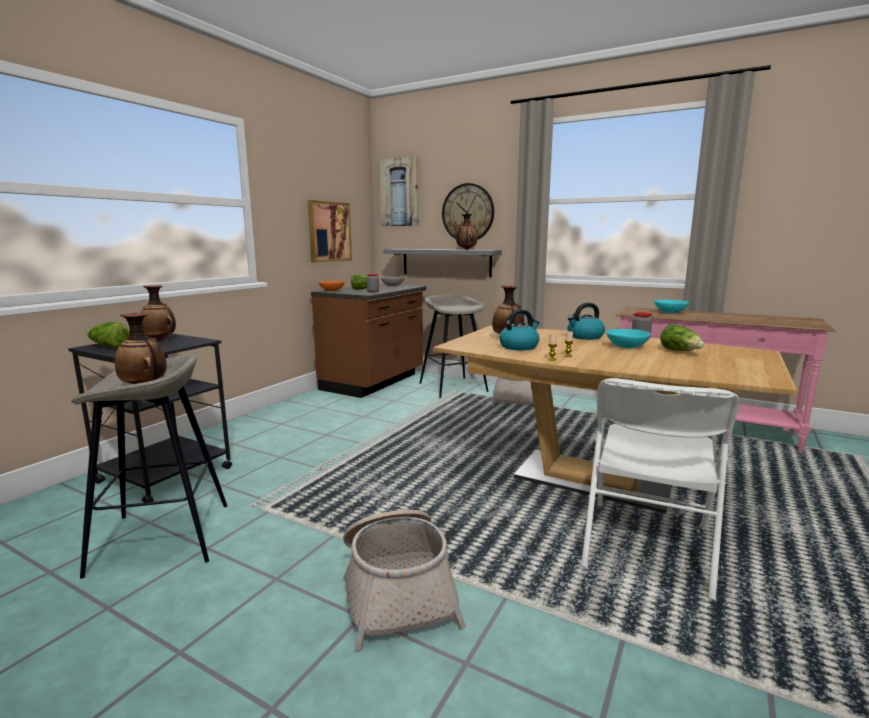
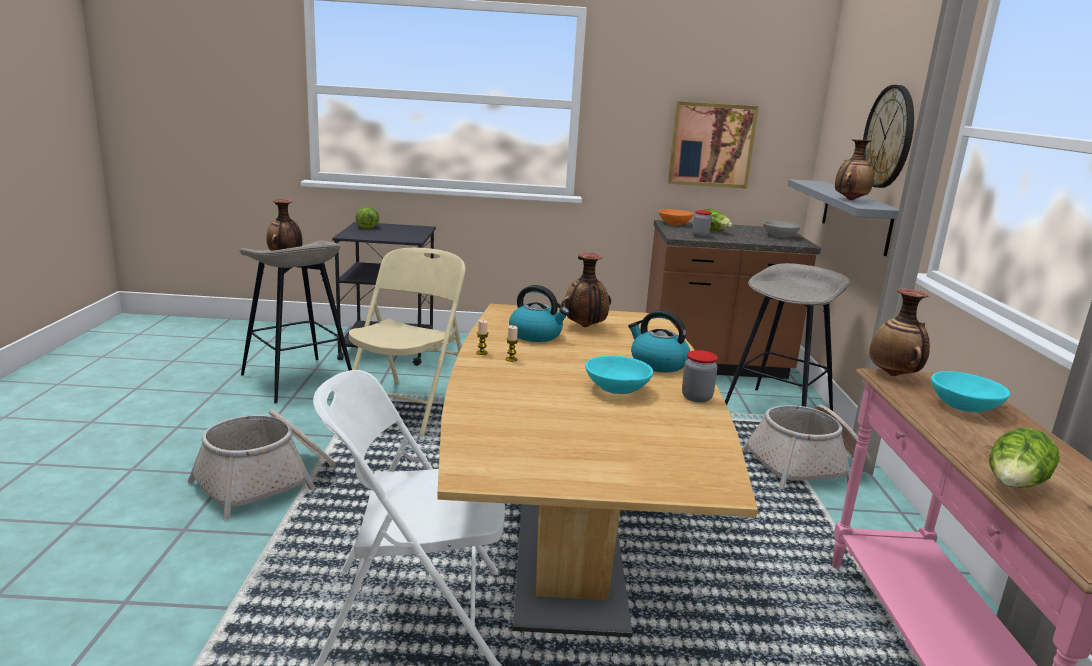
camera: 60 degrees right, 5 degrees up
vase [140,286,176,340] -> vase moved to [870,289,930,376]
picture [380,157,419,226] -> none
lettuce [660,324,705,351] -> lettuce moved to [989,428,1060,488]
none -> beige chair [349,248,465,436]

